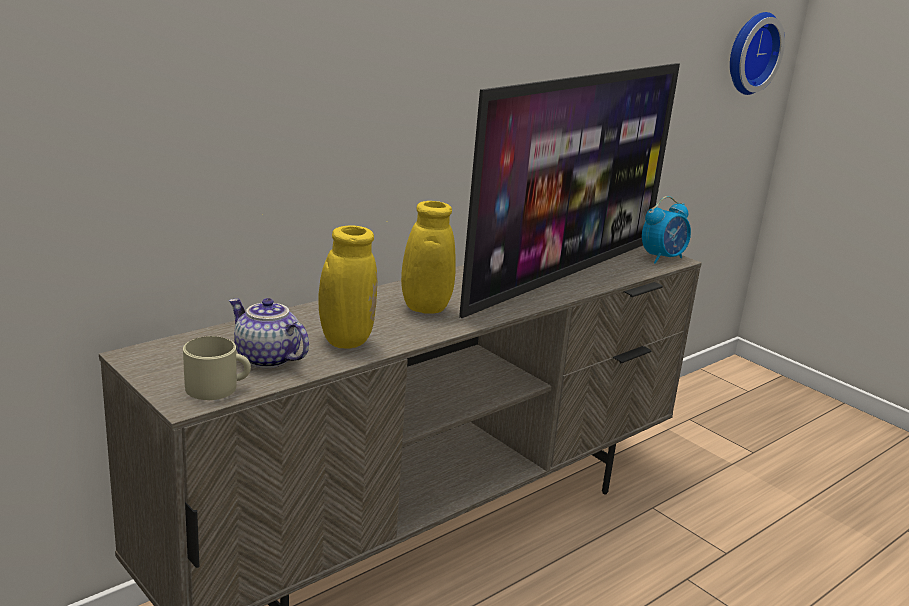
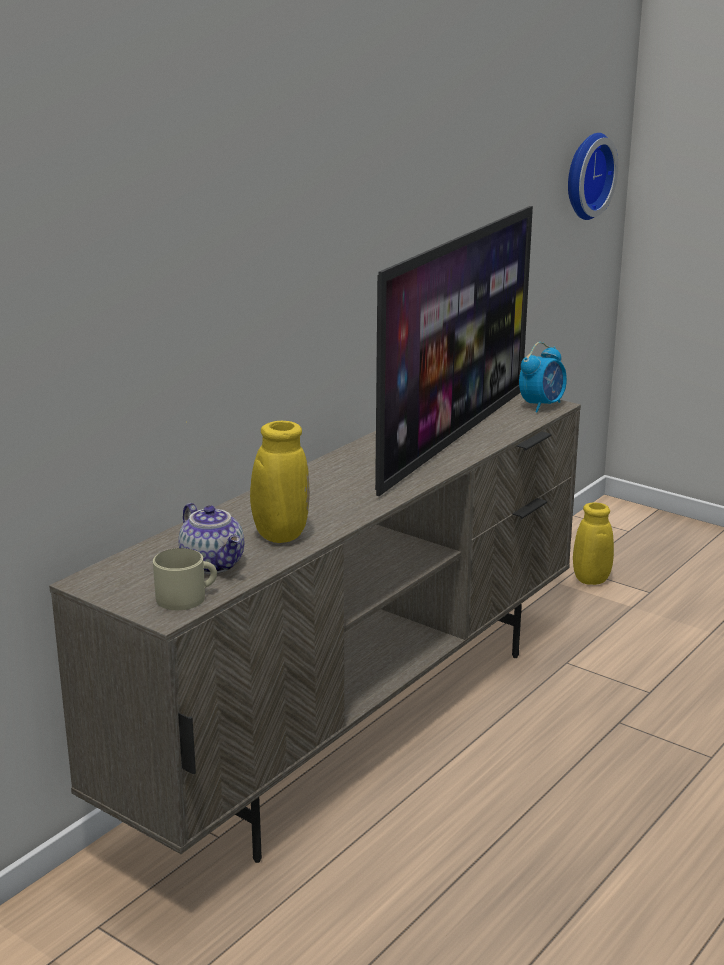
camera: 10 degrees left, 0 degrees up
teapot [229,298,309,368] -> teapot turned 150 degrees counterclockwise [178,503,244,574]
yellow vase [386,201,456,314] -> yellow vase moved to [573,502,614,585]

